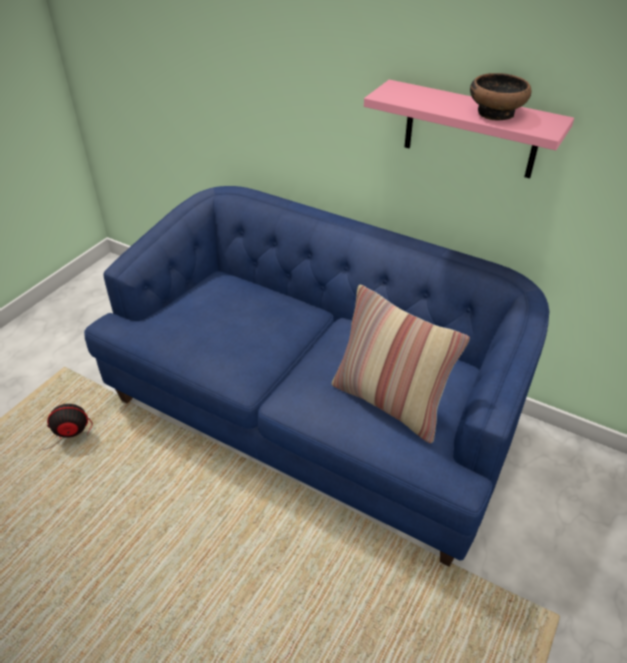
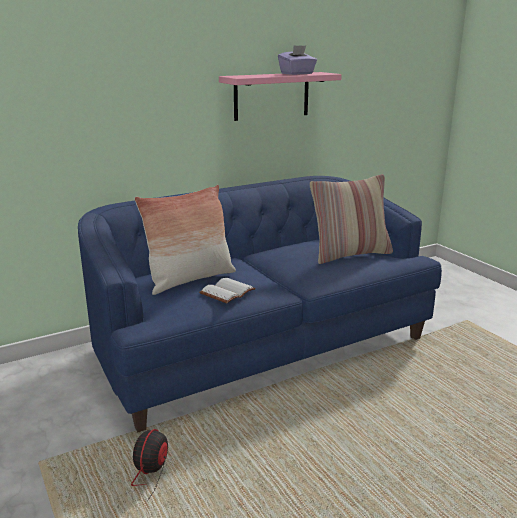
camera: 60 degrees left, 20 degrees down
bowl [470,73,531,121] -> purple tissue box [278,45,317,75]
none -> pillow [134,185,236,295]
none -> white book [199,278,255,303]

